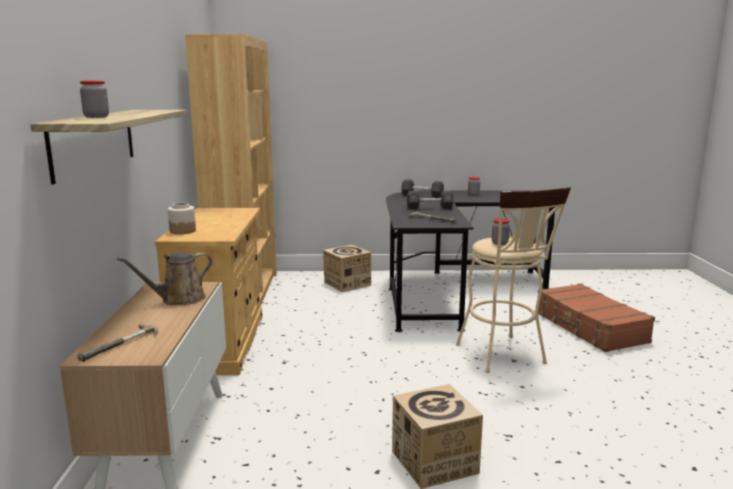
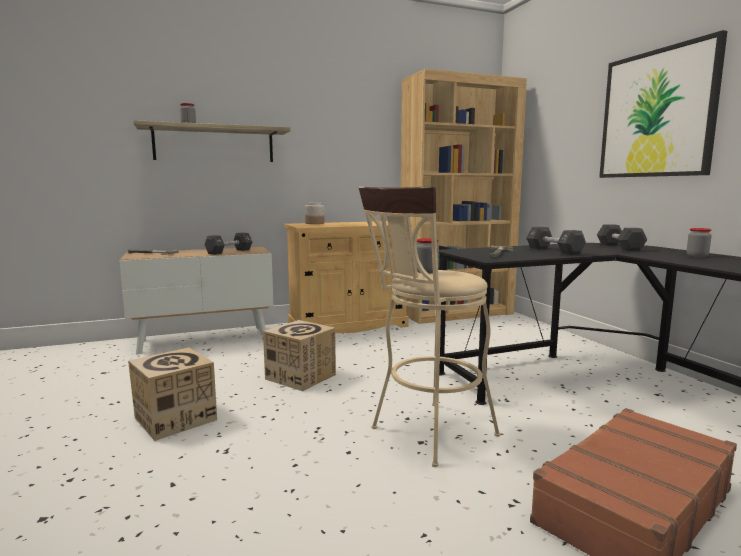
camera: 70 degrees right, 5 degrees down
brown watering can [117,252,212,305] -> black dumbbell [204,233,252,255]
cardboard box [323,245,371,292] -> cardboard box moved to [263,320,336,391]
none -> picture [599,30,728,178]

